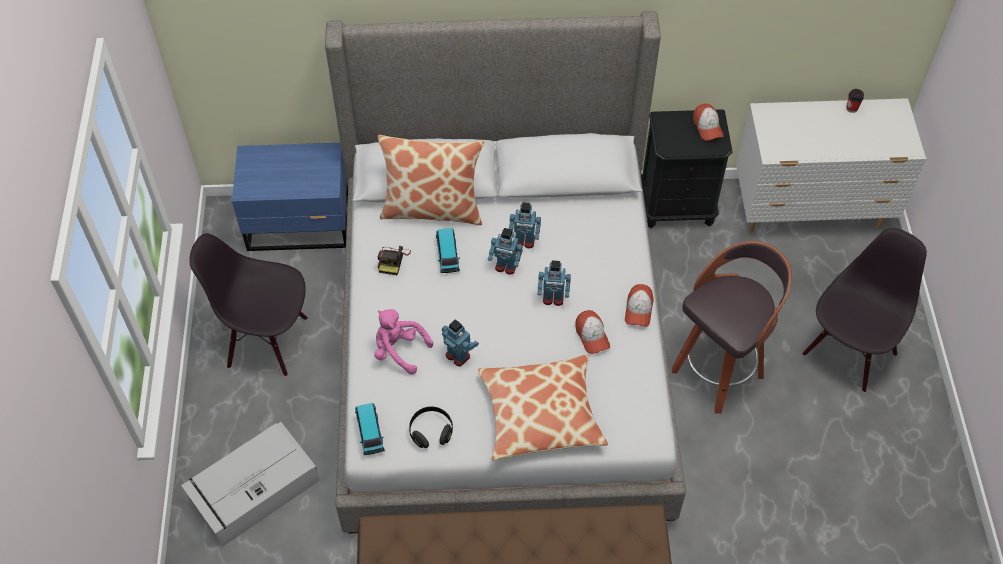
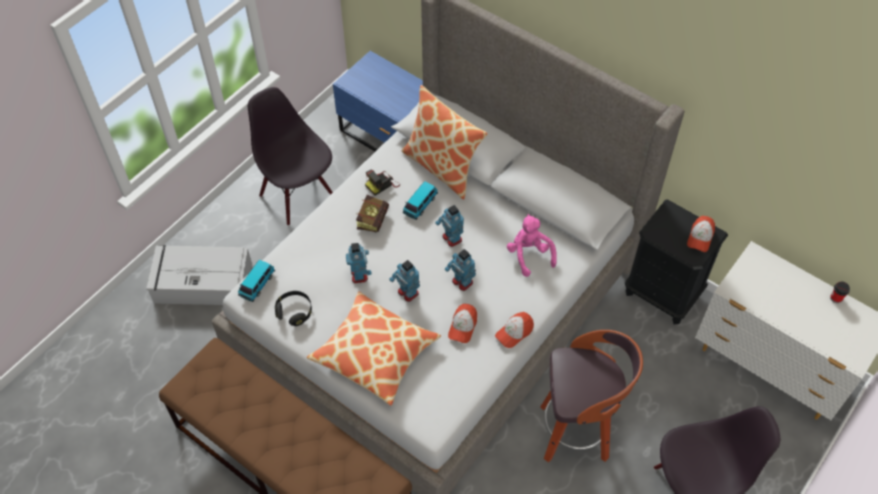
camera: 40 degrees right, 0 degrees up
pink plush toy [374,309,433,375] -> pink plush toy moved to [507,214,557,277]
toy robot [509,202,541,248] -> toy robot moved to [389,260,420,302]
none -> book [356,195,389,233]

